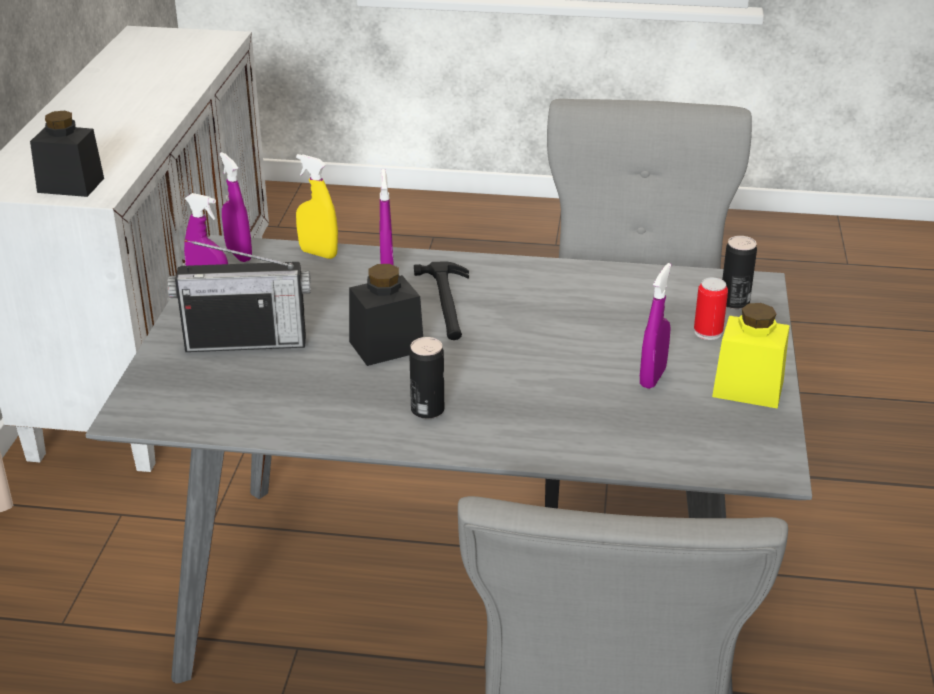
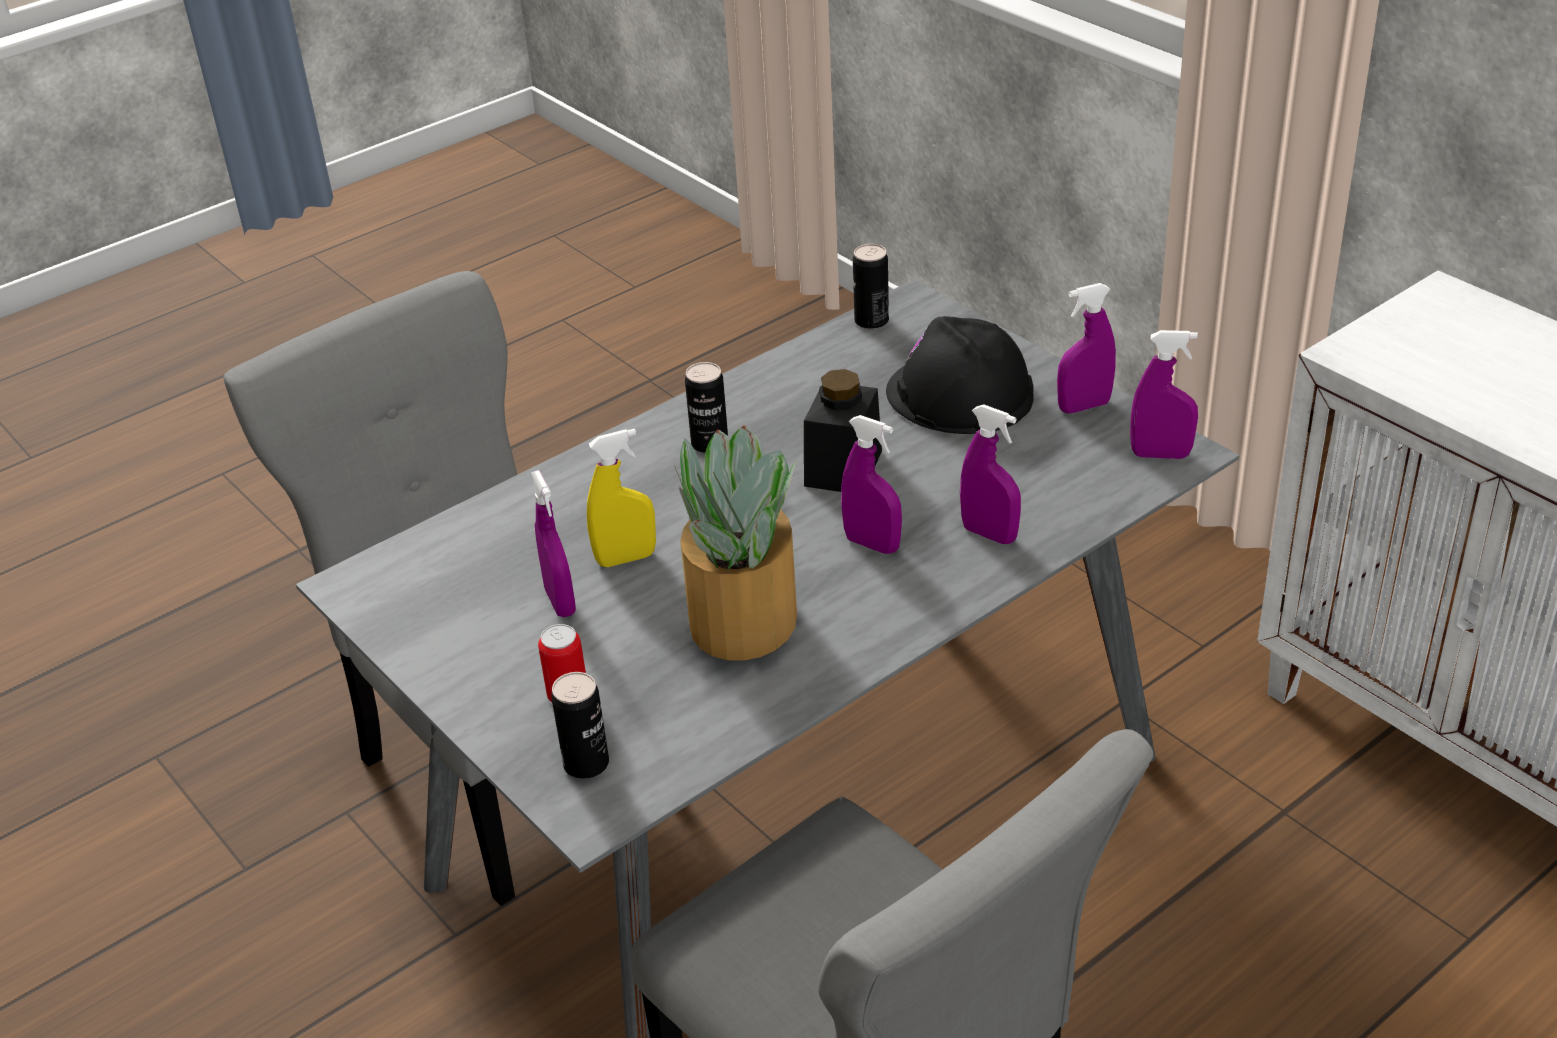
camera: 135 degrees right, 5 degrees up
black jar [30,111,104,197] -> none
radio [167,239,311,352] -> black hard hat [886,316,1034,434]
yellow spray bottle [296,154,338,259] -> yellow spray bottle moved to [587,429,656,567]
hammer [414,262,469,340] -> purple spray bottle [841,415,902,554]
yellow jar [712,303,790,409] -> none
none -> potted plant [674,426,797,661]
none -> can [853,244,889,329]

